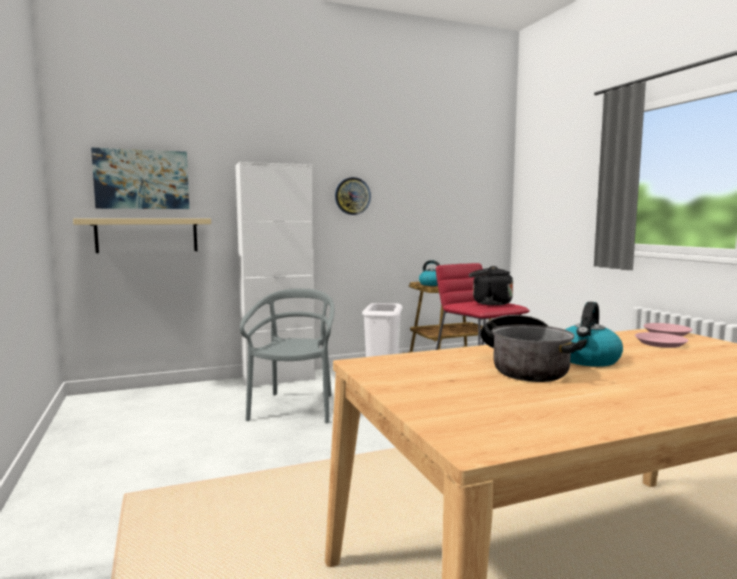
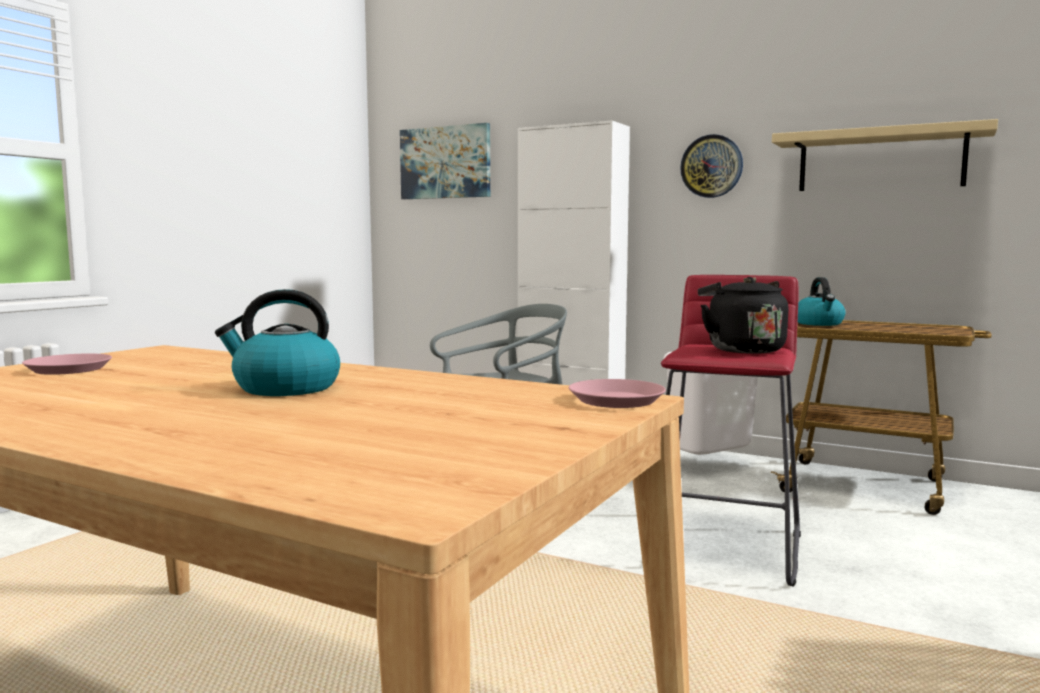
camera: 50 degrees right, 0 degrees up
beige shelf [73,218,211,253] -> beige shelf moved to [772,119,998,191]
cooking pot [480,315,587,382] -> none
pink plate [635,332,689,348] -> pink plate moved to [22,353,112,375]

